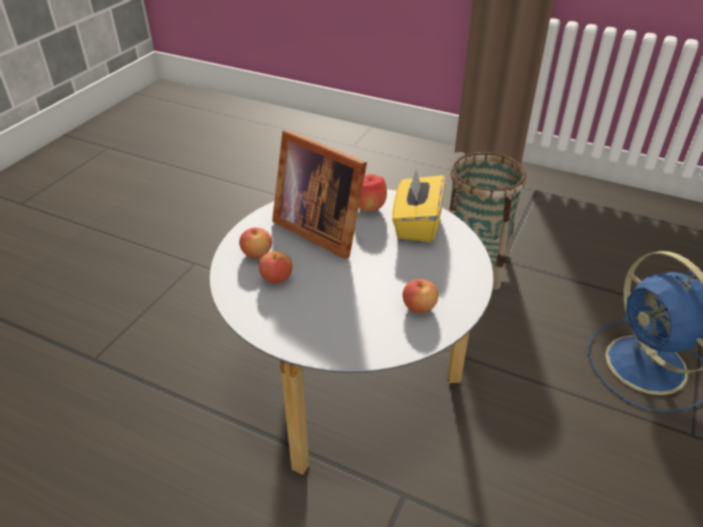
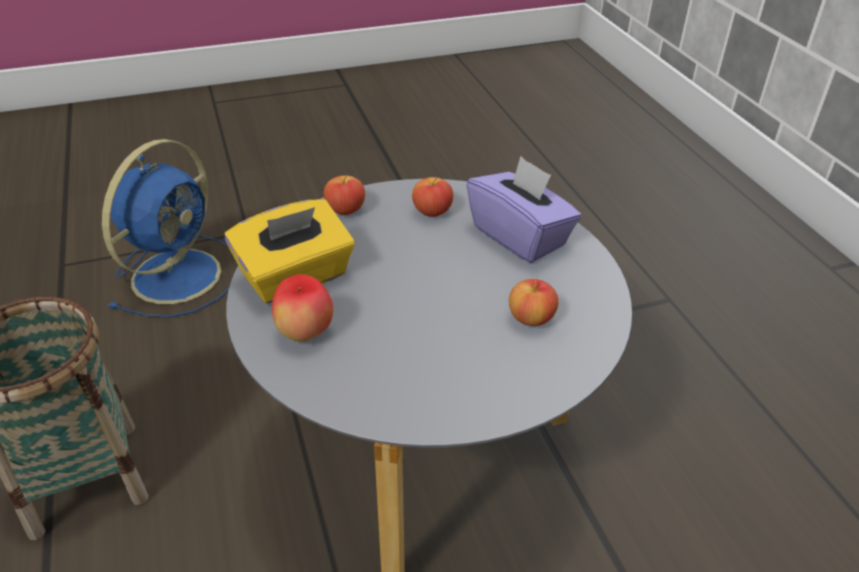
camera: 135 degrees left, 0 degrees up
apple [239,228,272,258] -> apple moved to [324,175,365,215]
picture frame [272,130,367,259] -> none
none -> purple tissue box [467,156,581,263]

